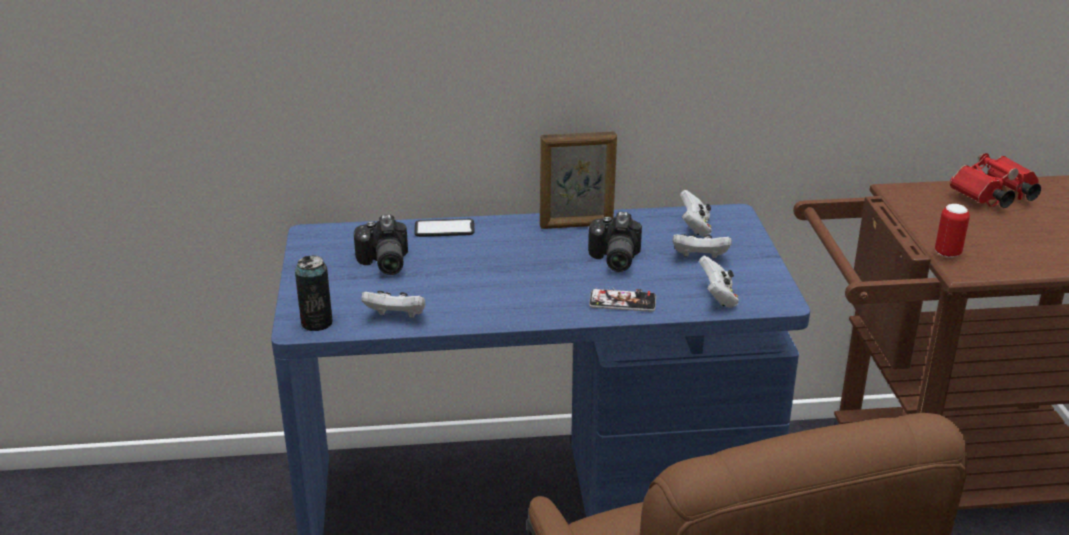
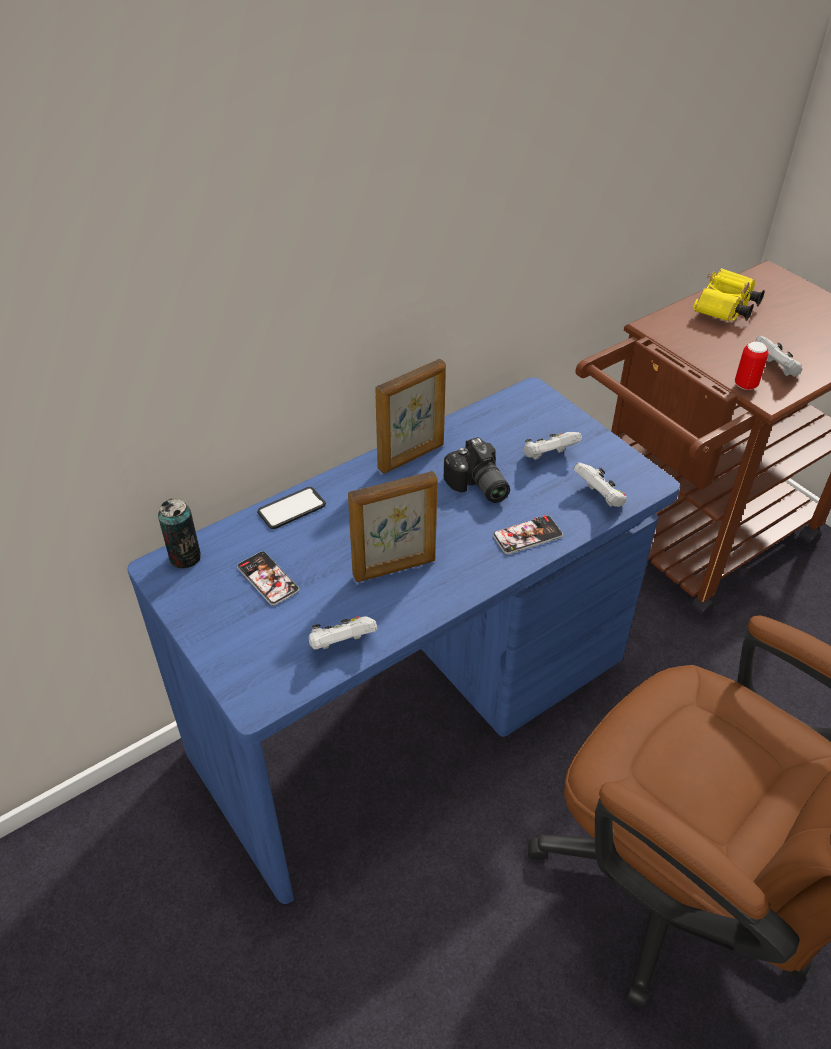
camera: 30 degrees left, 15 degrees up
can [295,255,333,331] -> can moved to [158,498,201,569]
camera [354,214,408,275] -> phone [237,551,299,606]
white game controller [680,190,712,236] -> white game controller moved to [755,336,802,377]
red binoculars [950,153,1041,208] -> yellow binoculars [693,268,765,321]
none -> picture frame [348,471,437,582]

